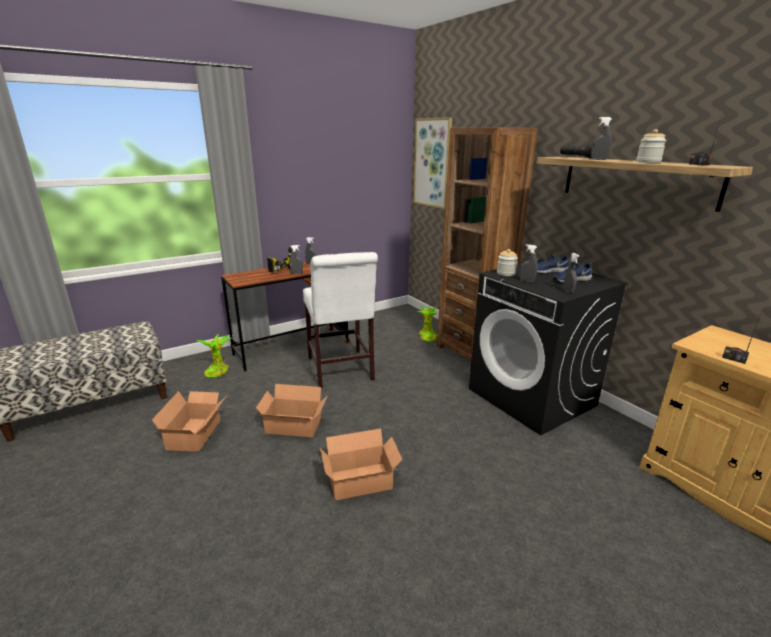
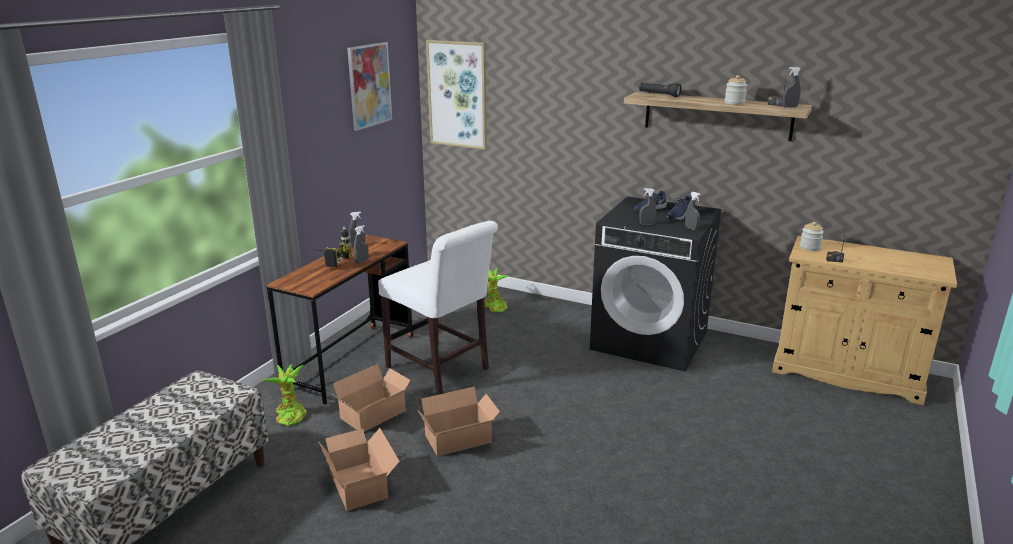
camera: 30 degrees left, 0 degrees up
cardboard box [320,428,402,501] -> cardboard box moved to [333,364,410,432]
brown bookcase [437,127,538,366] -> none
jar [497,249,518,276] -> jar moved to [800,222,824,251]
grey spray bottle [591,117,612,160] -> grey spray bottle moved to [782,67,801,108]
none -> picture [347,42,392,131]

